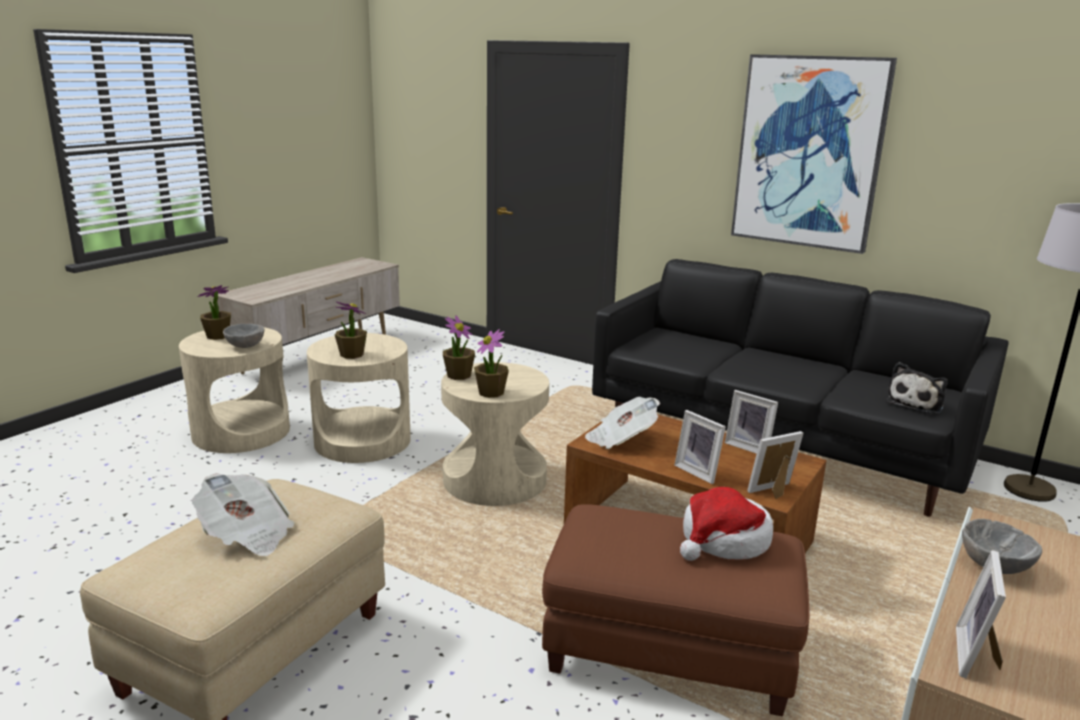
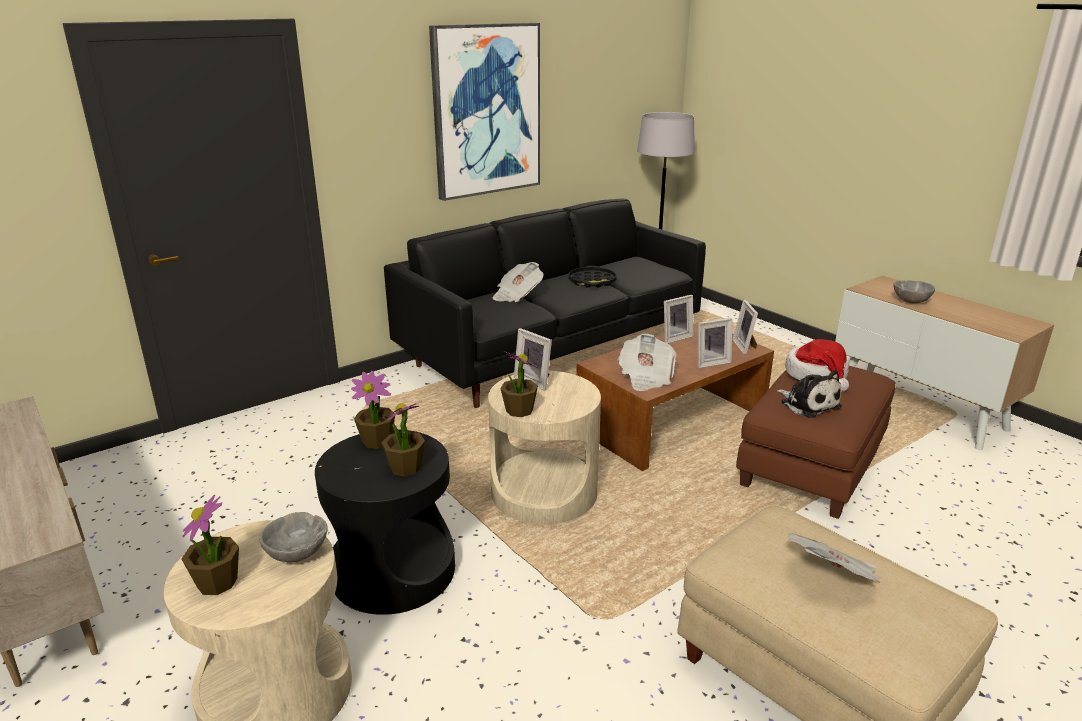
camera: 70 degrees left, 5 degrees up
beige side table [307,333,411,463] -> black side table [315,429,455,615]
potted plant [474,329,509,398] -> potted plant moved to [351,371,395,449]
plush toy [886,362,948,413] -> plush toy moved to [777,370,842,418]
picture frame [956,550,1006,679] -> picture frame moved to [514,328,552,391]
none -> newspaper [493,262,543,302]
none -> black tray [569,266,617,288]

